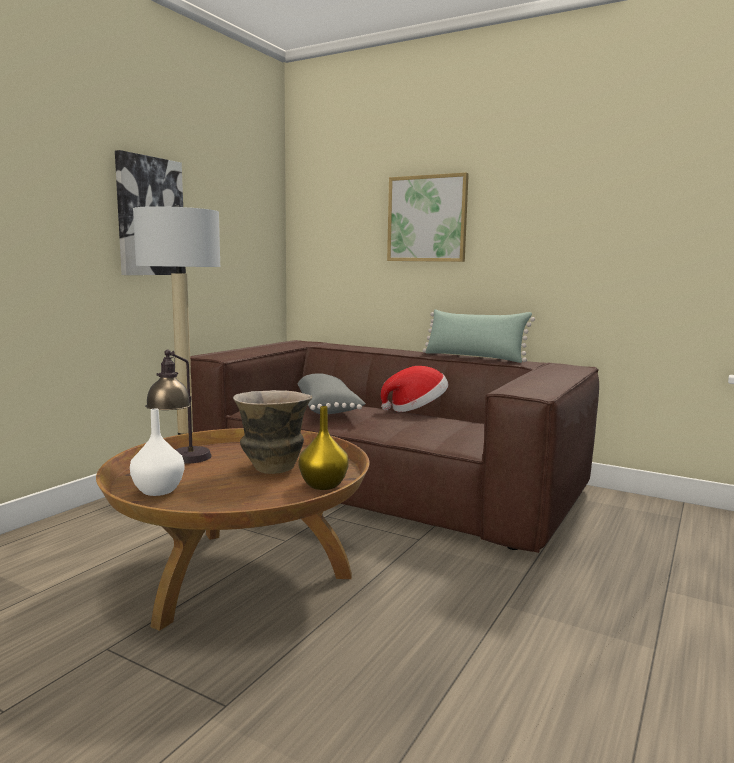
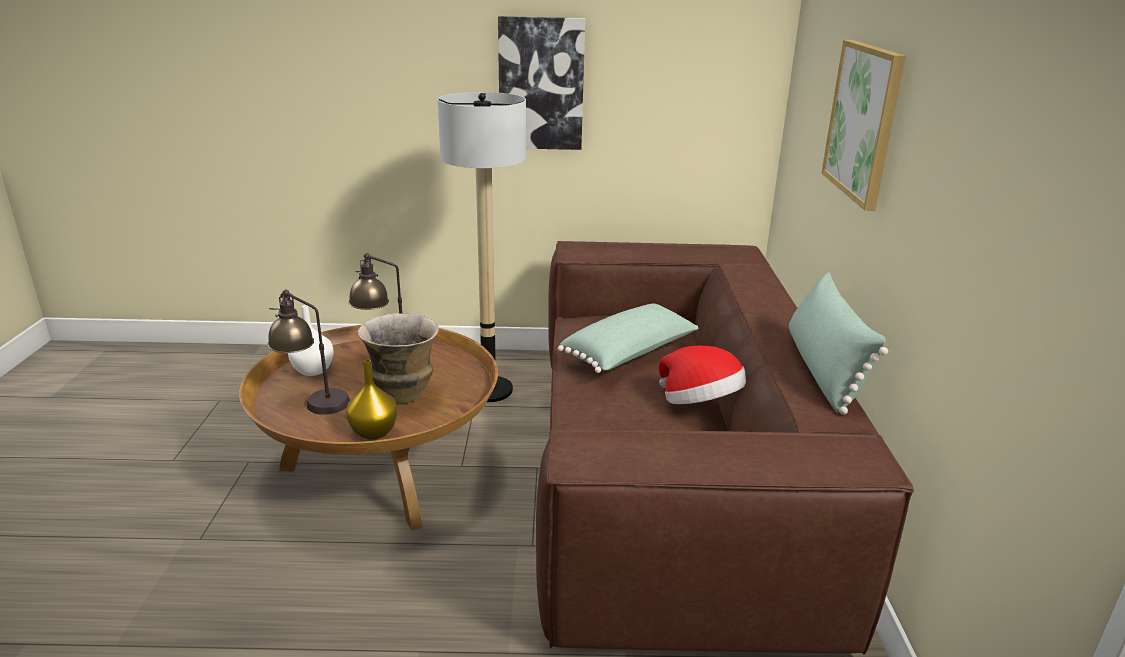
camera: 60 degrees right, 15 degrees up
grey pillow [297,373,366,414] -> green pillow [558,303,699,373]
none -> table lamp [268,290,350,415]

